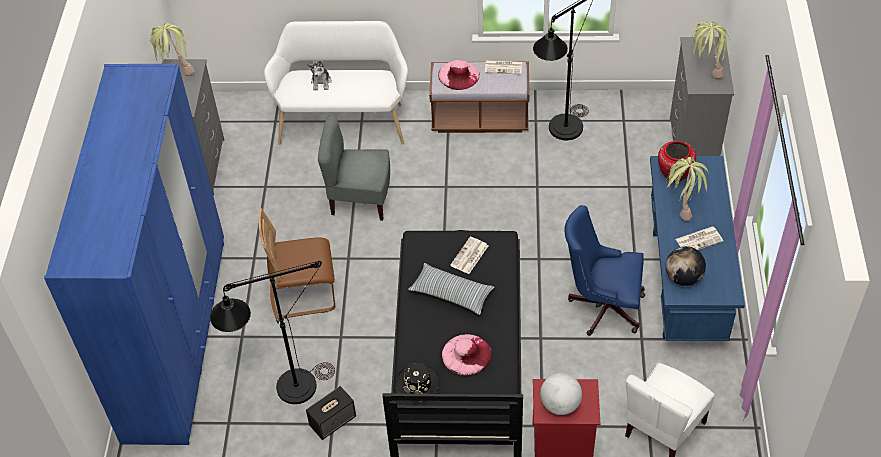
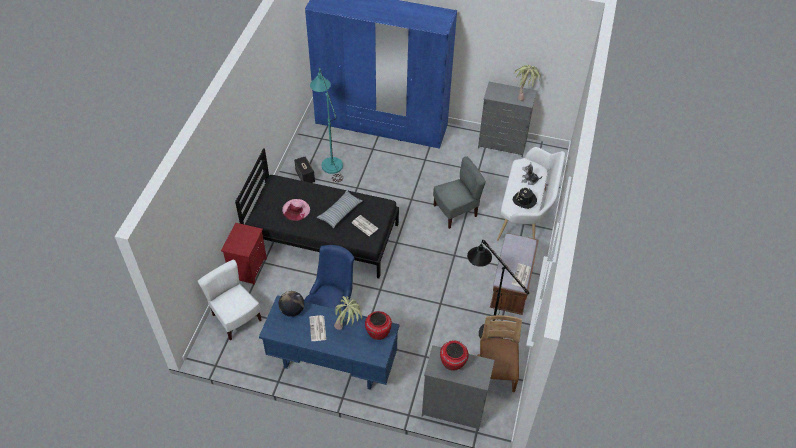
camera: 100 degrees right, 0 degrees up
black floor lamp [210,261,335,404] -> turquoise floor lamp [310,67,343,182]
brown chair [258,208,335,319] -> brown chair moved to [477,315,522,392]
grey chair [318,115,390,221] -> grey chair turned 45 degrees clockwise [433,156,486,229]
black hat [396,363,439,402] -> black hat moved to [513,187,537,209]
pink hat [438,60,480,90] -> none
globe [540,373,582,415] -> none
potted plant [692,22,730,79] -> red vase [440,340,468,371]

